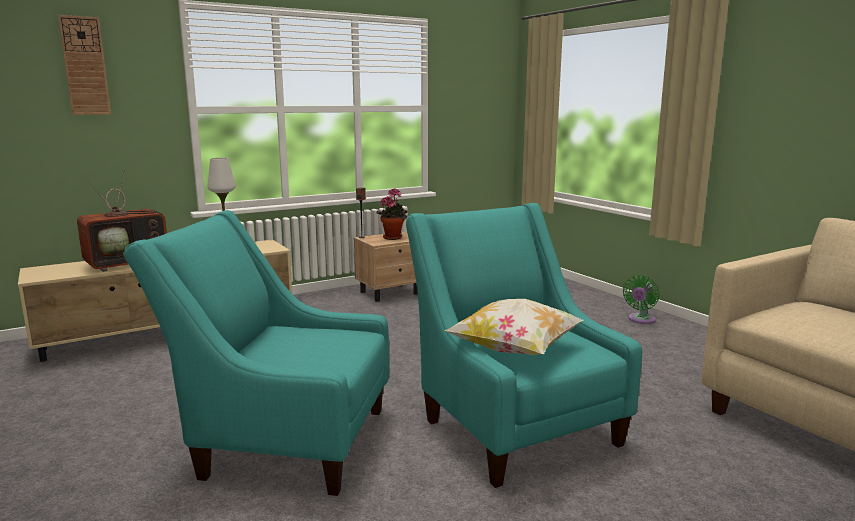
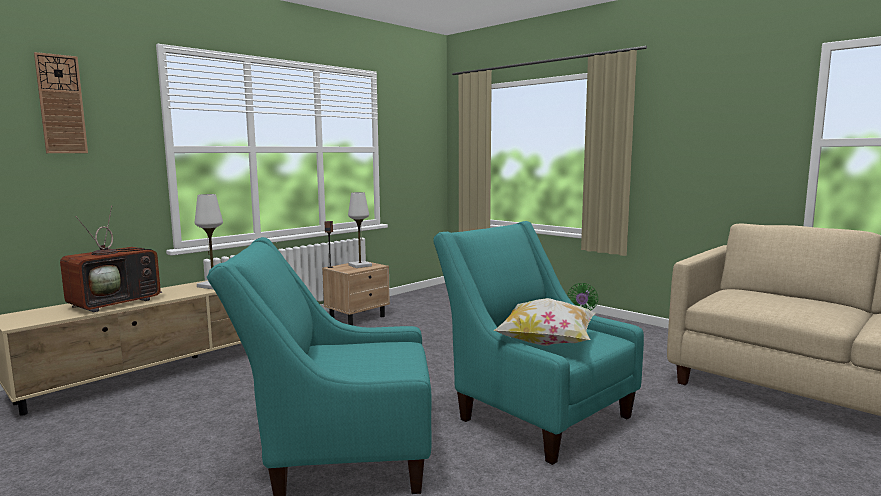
camera: 15 degrees left, 5 degrees down
potted plant [377,188,407,240] -> white table lamp [348,192,372,268]

